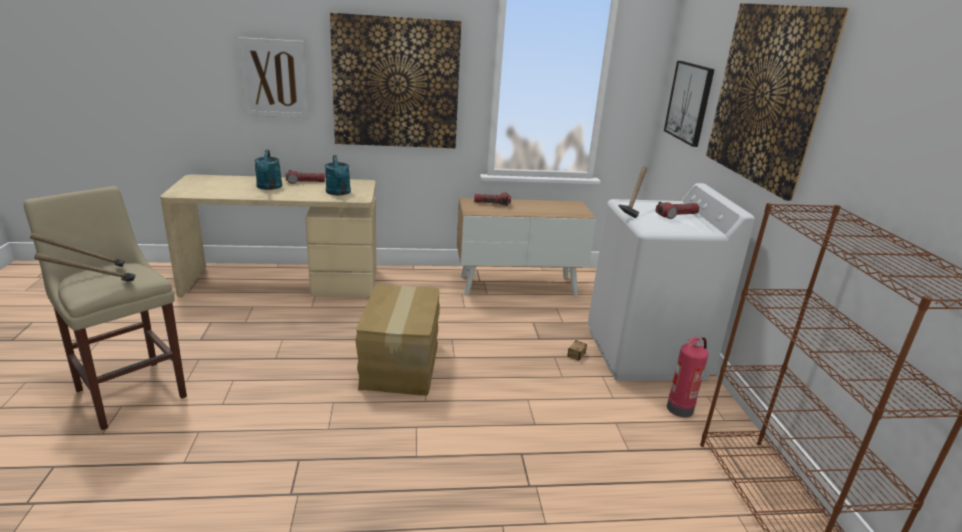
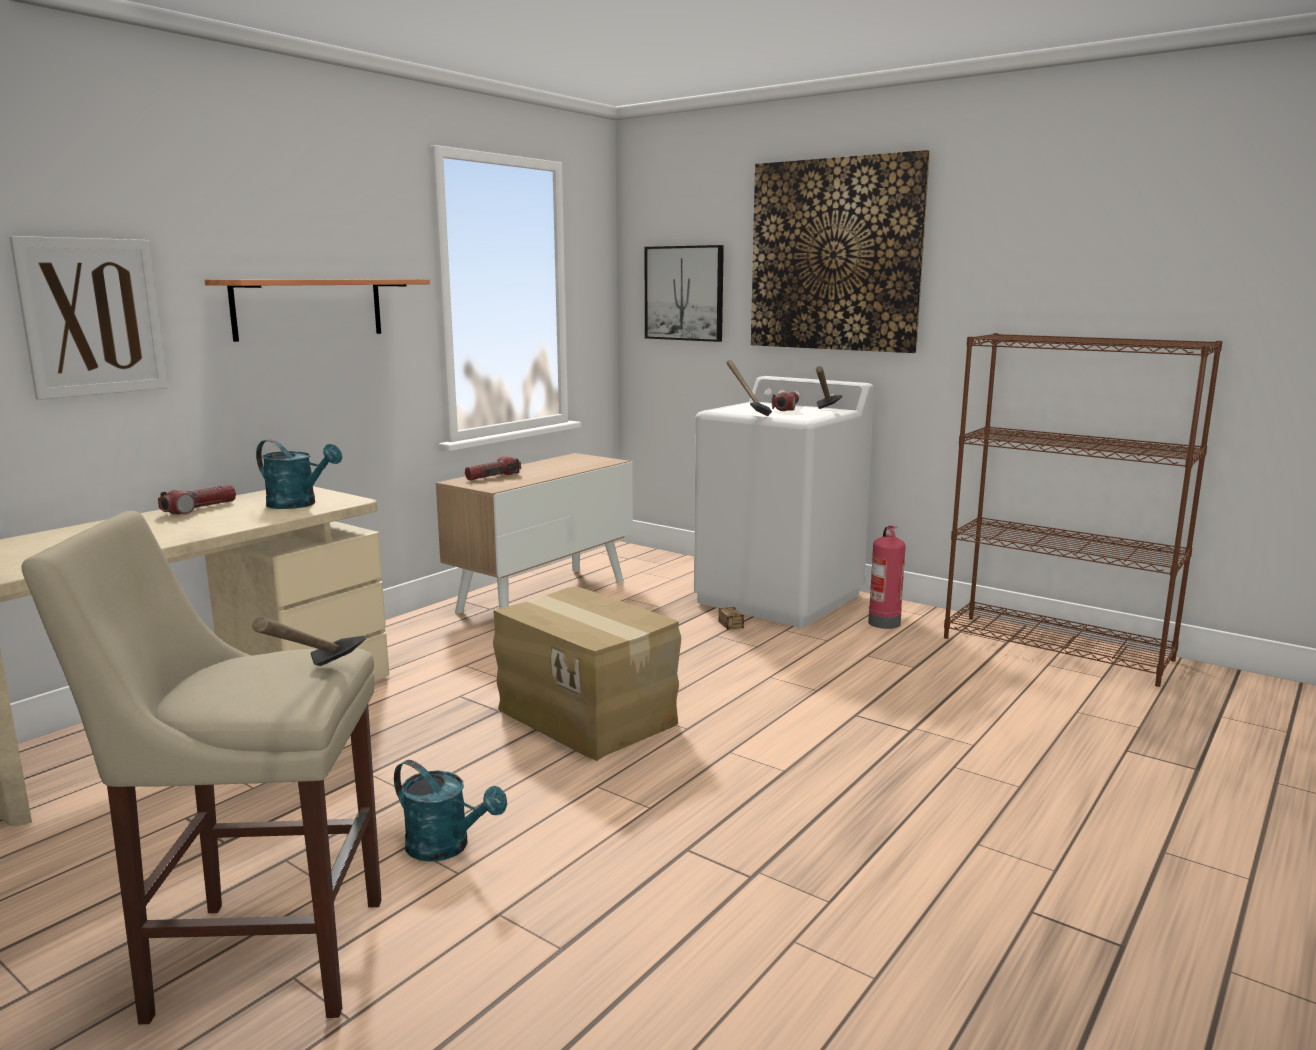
camera: 45 degrees left, 10 degrees down
hammer [30,233,125,267] -> hammer moved to [816,366,842,409]
turquoise watering can [254,150,282,190] -> turquoise watering can moved to [394,760,507,862]
picture [330,13,461,148] -> shelf [205,279,430,342]

